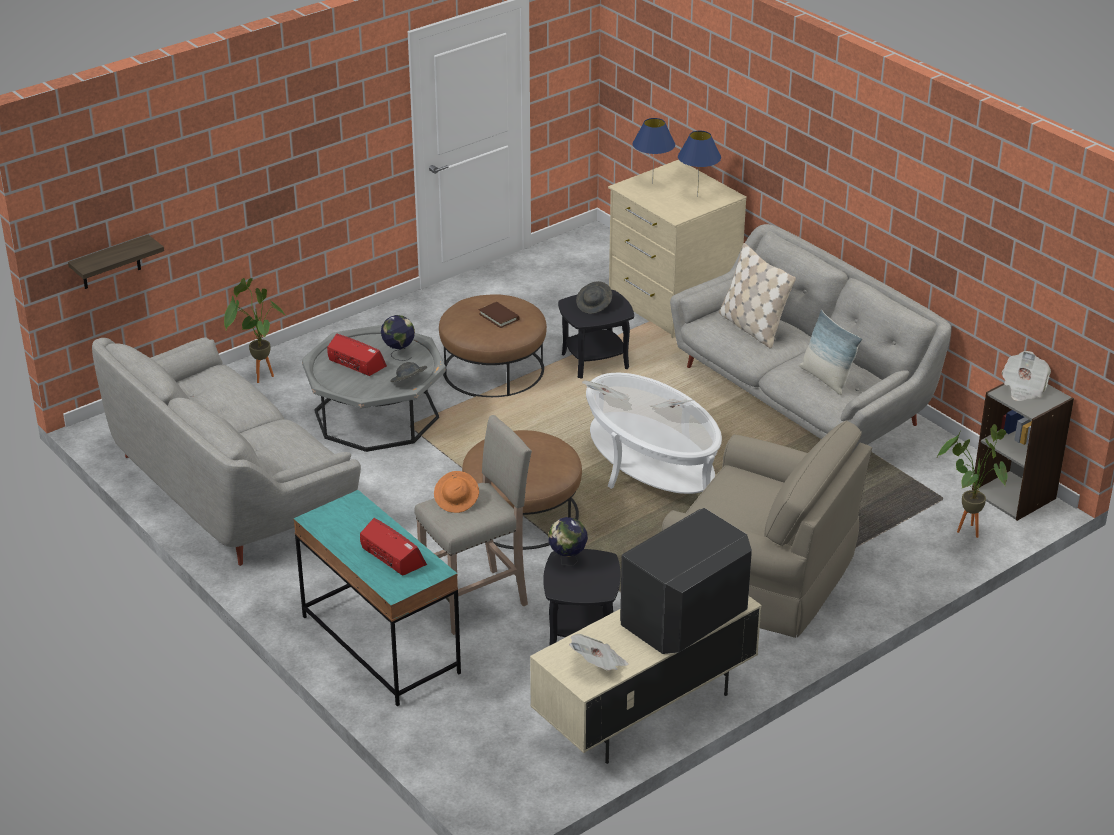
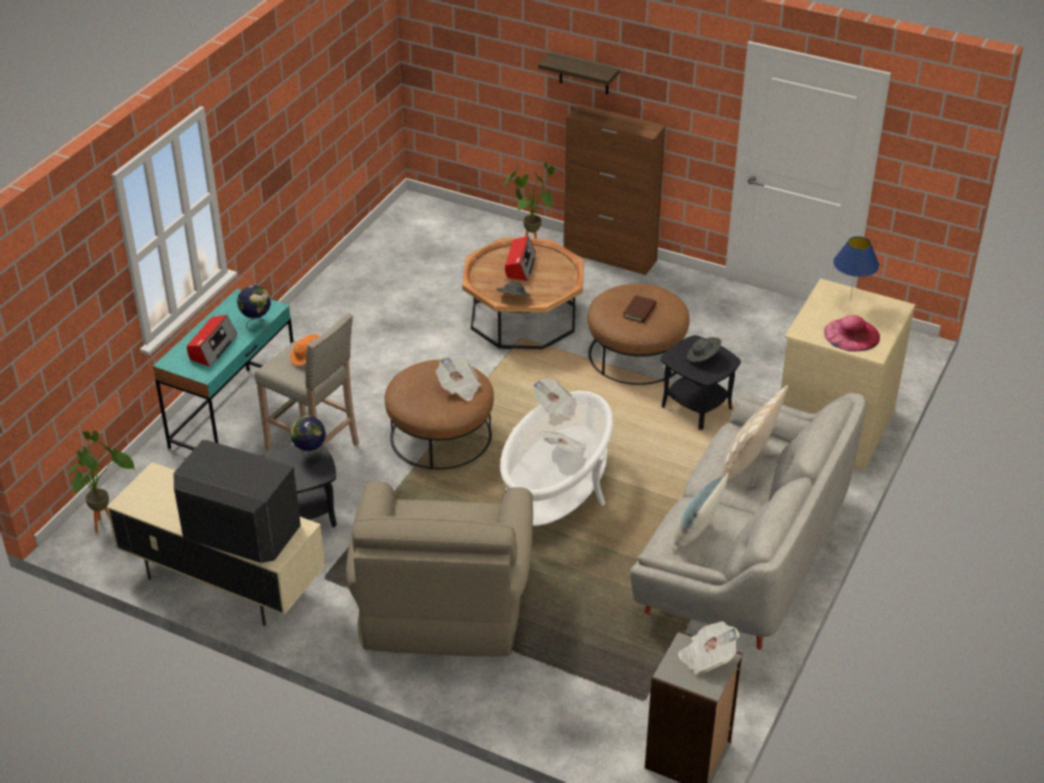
camera: 65 degrees right, 5 degrees up
shelf [68,235,164,289] -> shelf moved to [538,53,620,94]
grey sofa [92,337,361,566] -> none
grey coffee table [302,325,446,452] -> brown coffee table [462,238,584,349]
globe [381,315,415,361] -> globe moved to [237,285,271,331]
newspaper [569,634,629,671] -> newspaper moved to [436,357,481,401]
blue table lamp [678,131,721,197] -> pink hat [824,315,880,352]
potted plant [937,424,1008,538] -> potted plant moved to [67,430,135,533]
none -> brown cabinet [563,104,666,275]

